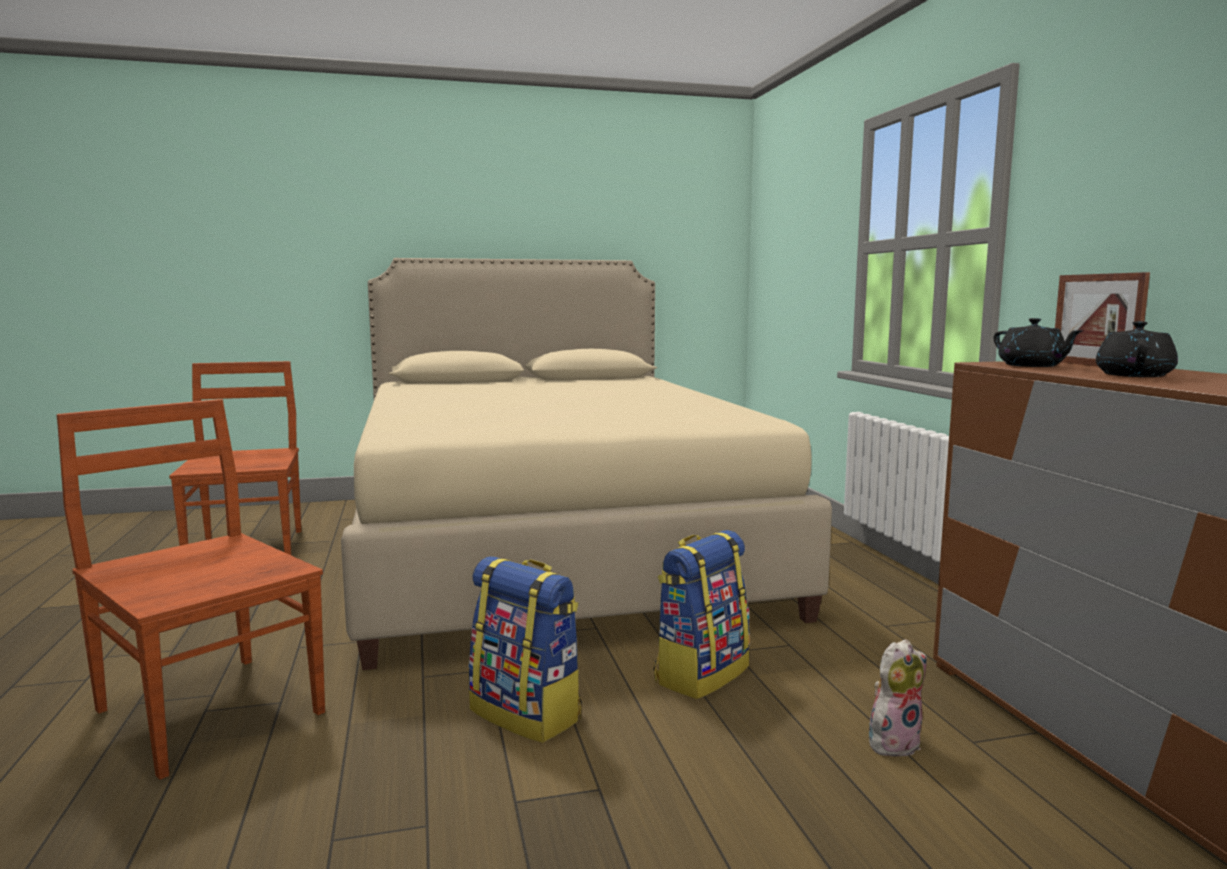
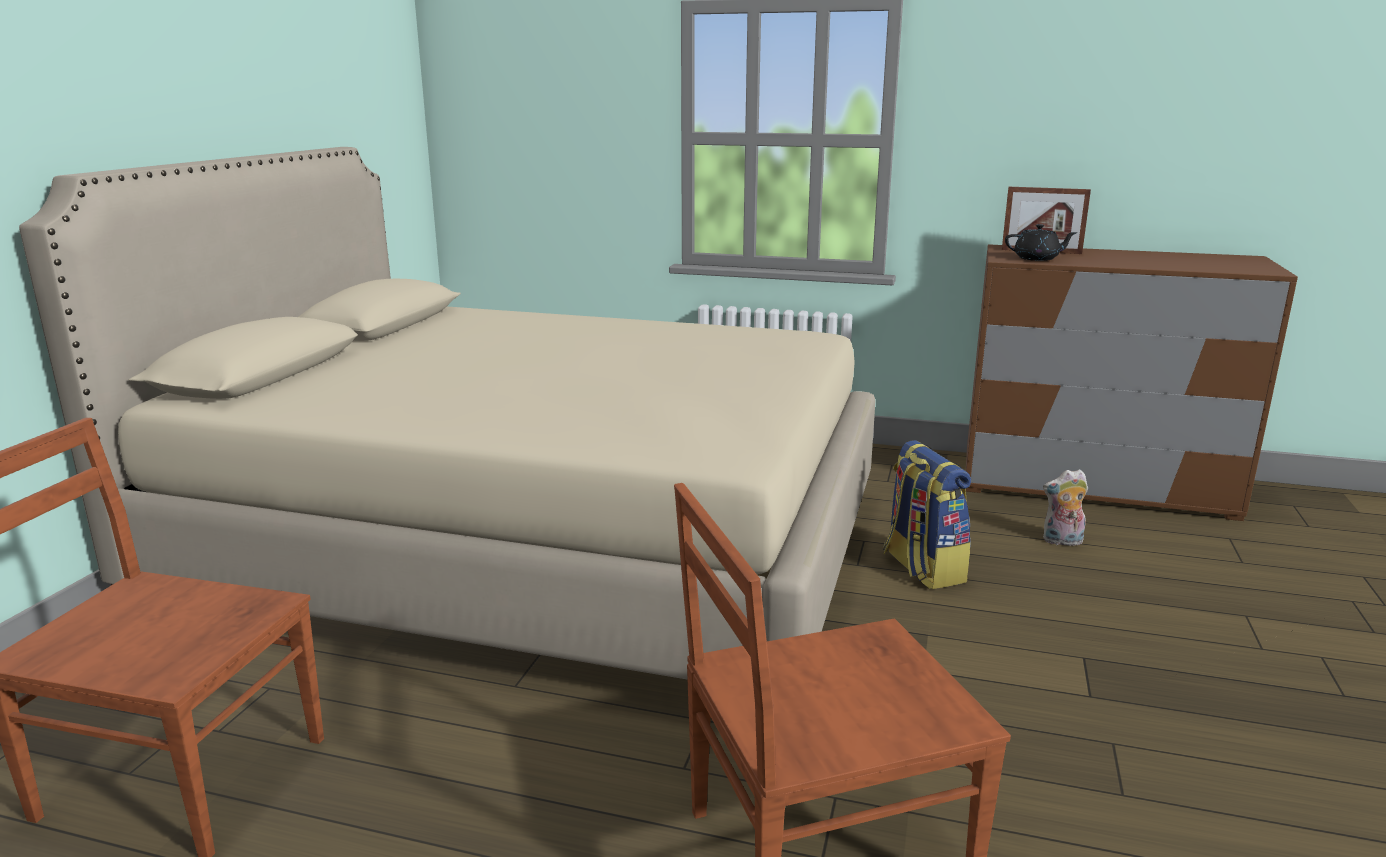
camera: 60 degrees left, 10 degrees up
backpack [469,556,582,743] -> none
plush toy [869,639,927,757] -> plush toy turned 90 degrees counterclockwise [1043,469,1088,548]
black teapot [1096,321,1178,377] -> none

